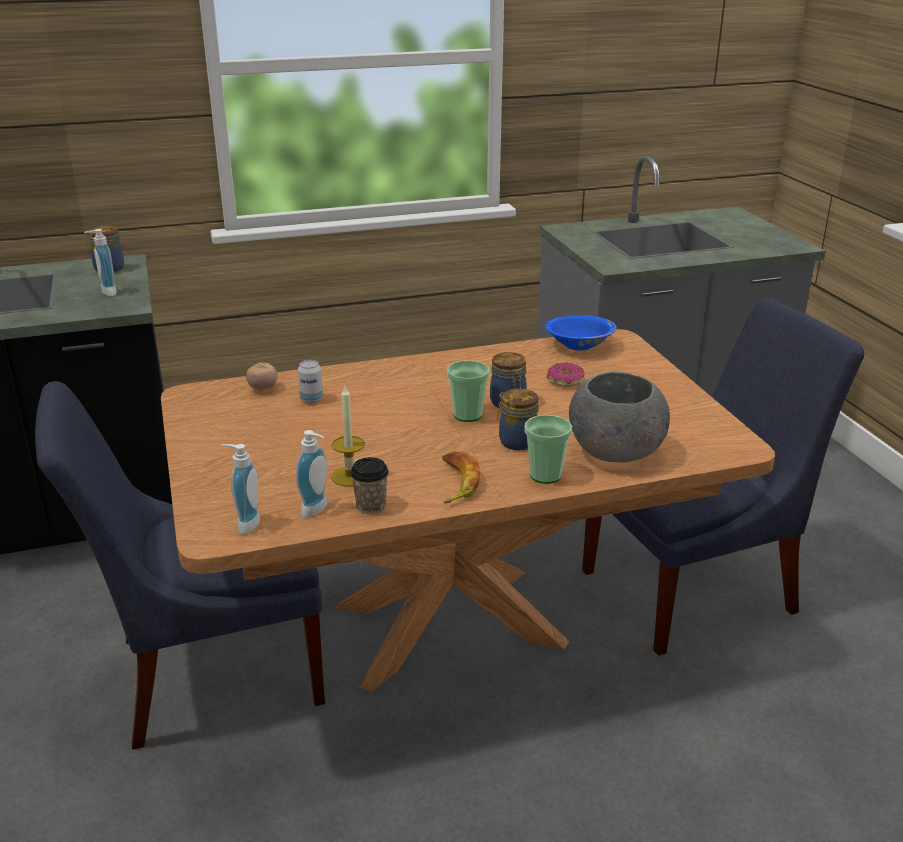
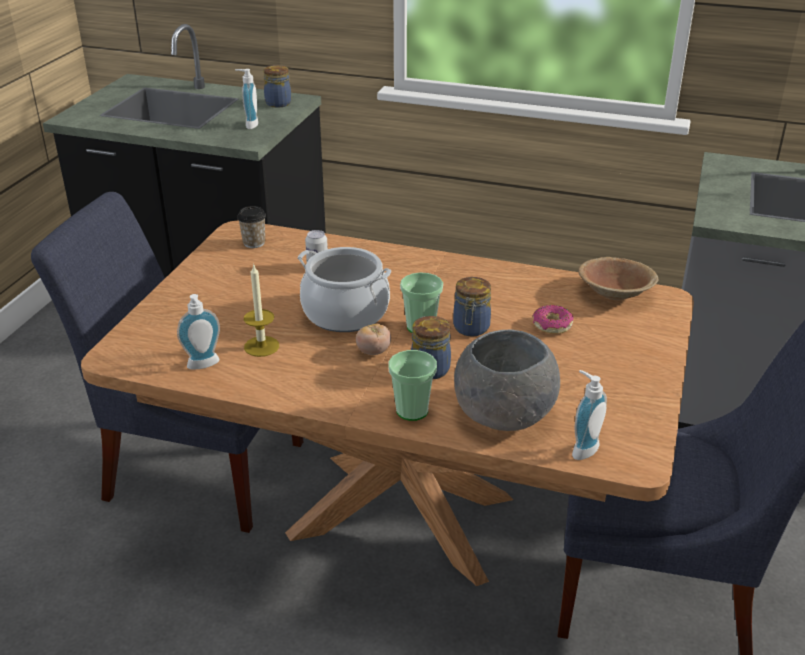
camera: 35 degrees right, 5 degrees up
soap dispenser [221,444,260,535] -> soap dispenser moved to [572,370,607,460]
tomato [246,363,277,391] -> tomato moved to [356,324,391,355]
cup [350,457,389,514] -> cup moved to [237,206,266,248]
banana [442,451,480,503] -> none
blue bowl [545,315,616,351] -> brown bowl [578,257,658,300]
none -> cooking pot [298,247,391,332]

